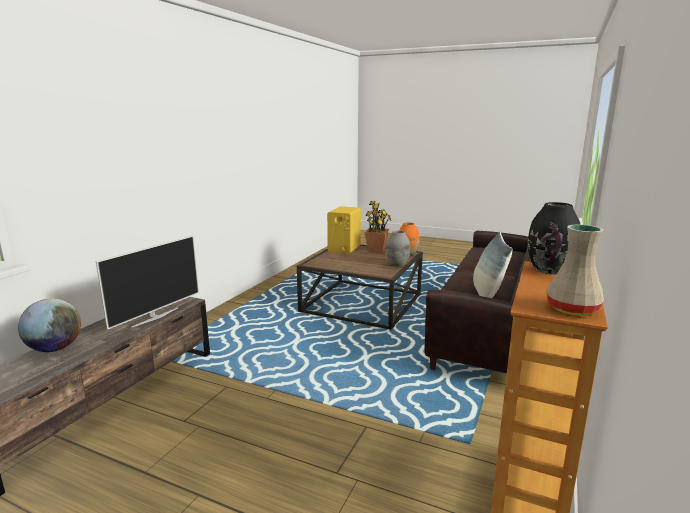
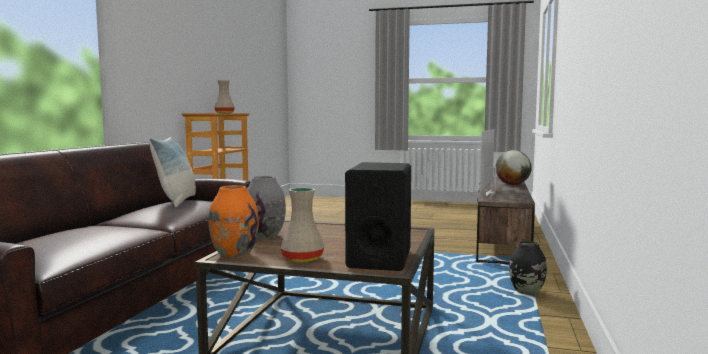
camera: 170 degrees right, 10 degrees down
yellow speaker [327,206,361,254] -> black speaker [345,162,411,271]
potted plant [365,201,391,254] -> beige vase [281,188,324,262]
black vase [528,202,581,275] -> black vase moved to [509,241,547,294]

